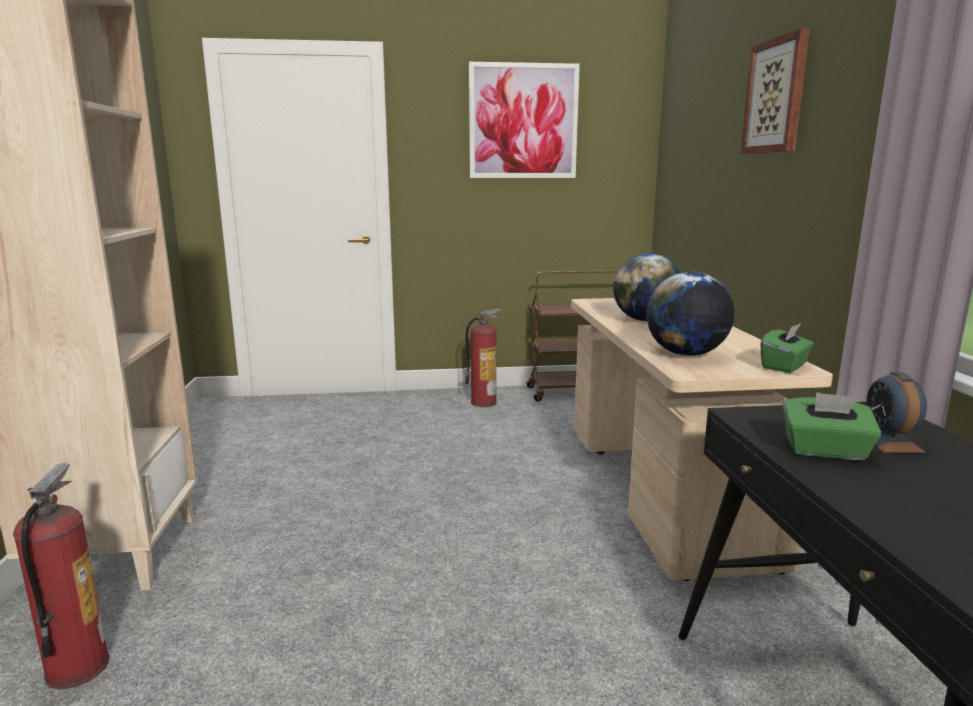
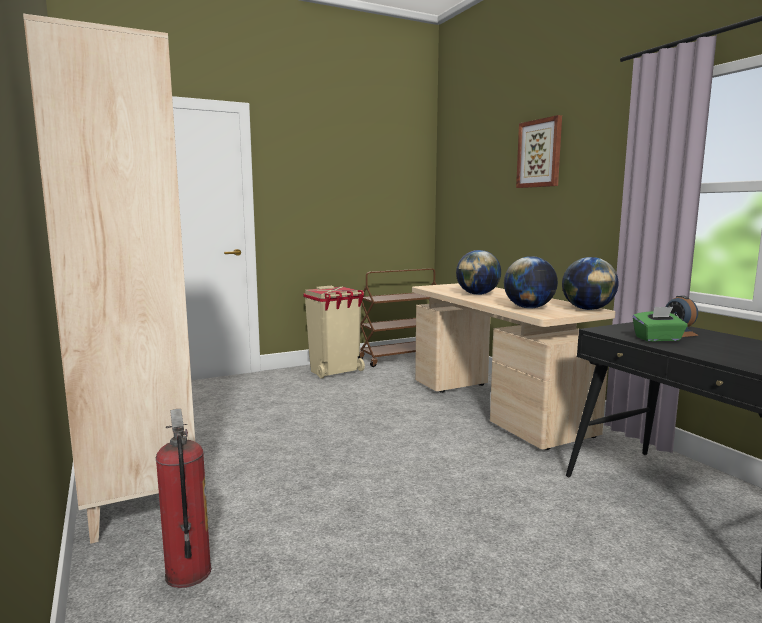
camera: 20 degrees left, 5 degrees down
fire extinguisher [465,308,502,407] -> beige trash can [303,286,365,379]
picture [469,62,580,178] -> none
green tissue box [760,323,814,373] -> globe [562,257,618,310]

